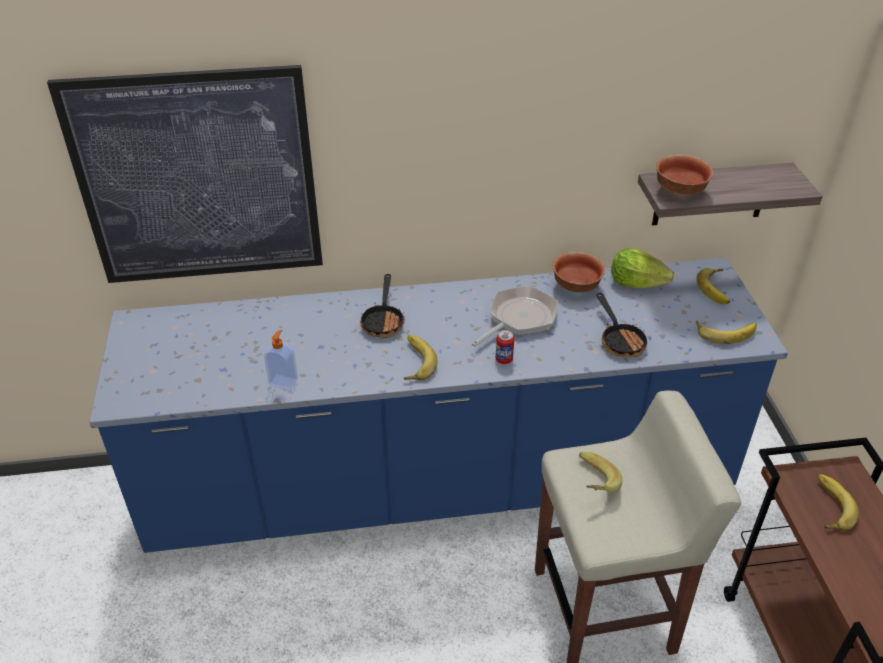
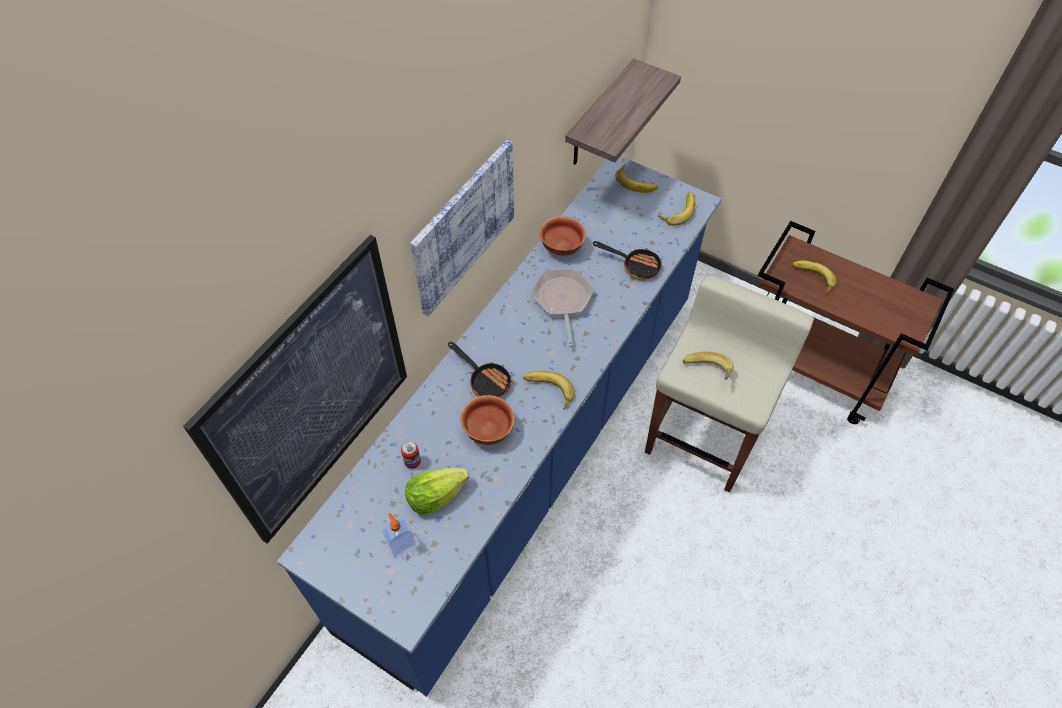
camera: 50 degrees left, 15 degrees up
soap dispenser [264,330,298,390] -> soap dispenser moved to [382,513,416,558]
can [496,330,514,364] -> can moved to [401,441,421,469]
lettuce [611,248,674,288] -> lettuce moved to [405,468,469,514]
bowl [656,154,713,197] -> bowl moved to [460,395,515,445]
none -> picture [410,140,514,317]

